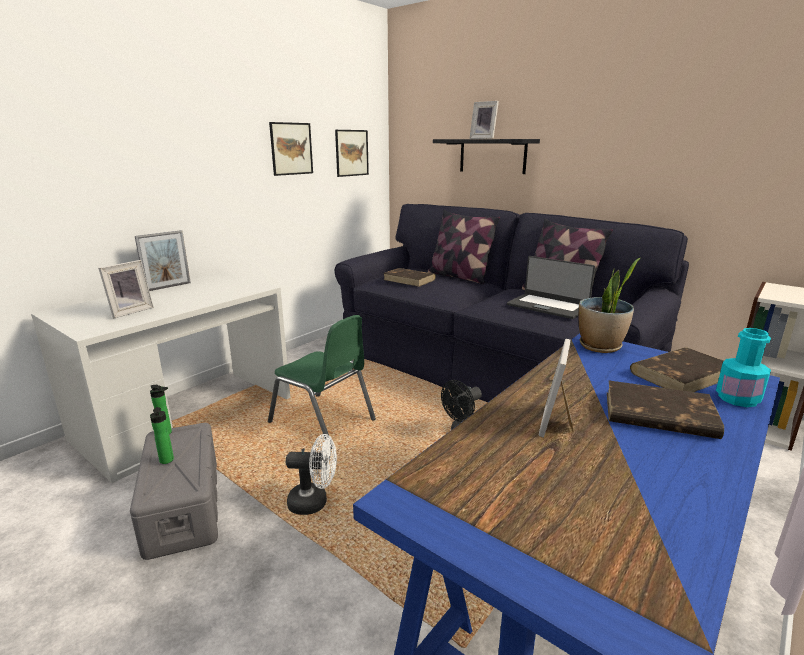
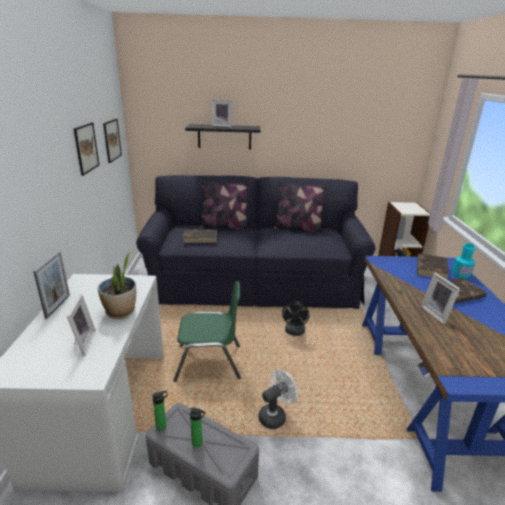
camera: 40 degrees left, 5 degrees up
laptop [507,256,595,319] -> none
potted plant [579,258,640,353] -> potted plant moved to [98,252,136,319]

